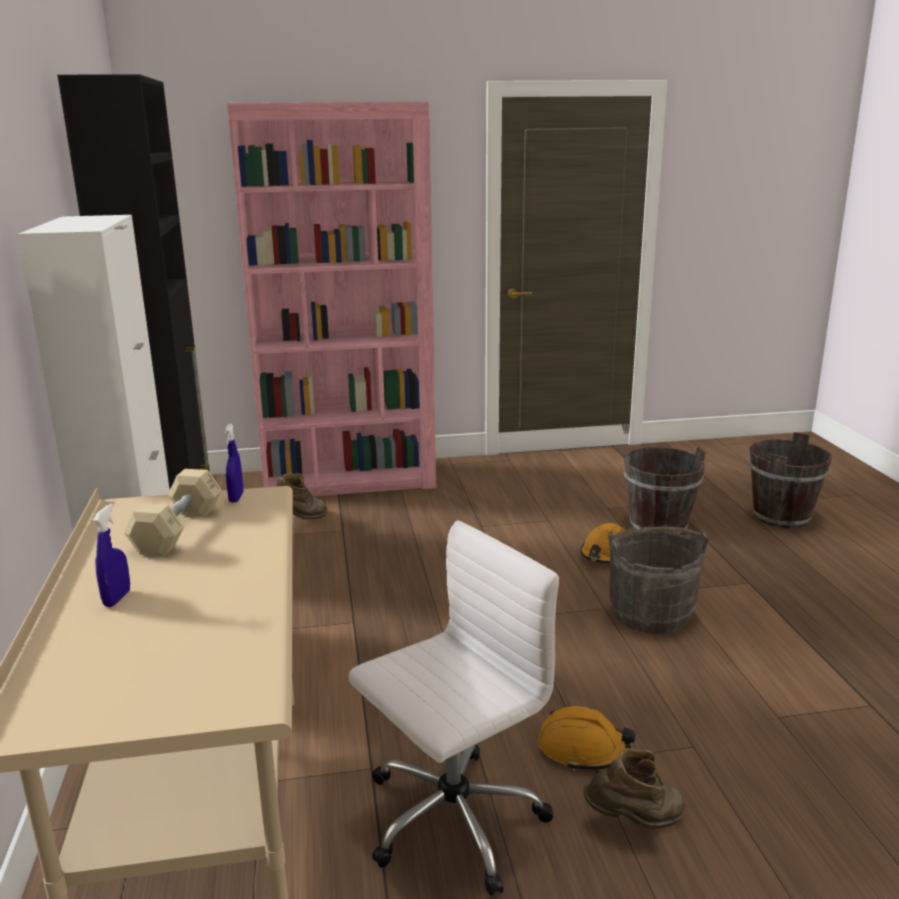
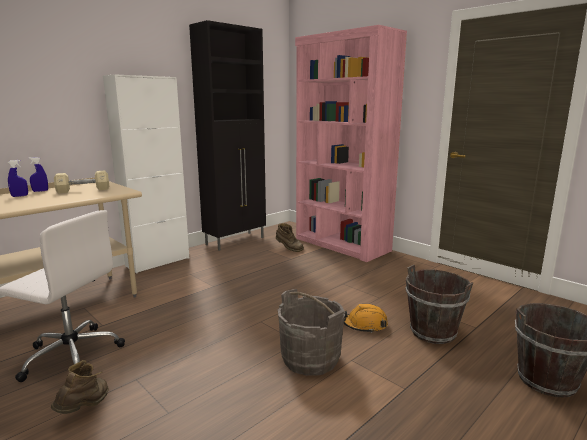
camera: 55 degrees right, 5 degrees down
blue spray bottle [224,424,243,502] -> blue spray bottle moved to [28,157,48,192]
orange hard hat [538,706,636,771] -> none
brown boot [583,748,686,829] -> brown boot turned 120 degrees counterclockwise [51,360,109,414]

